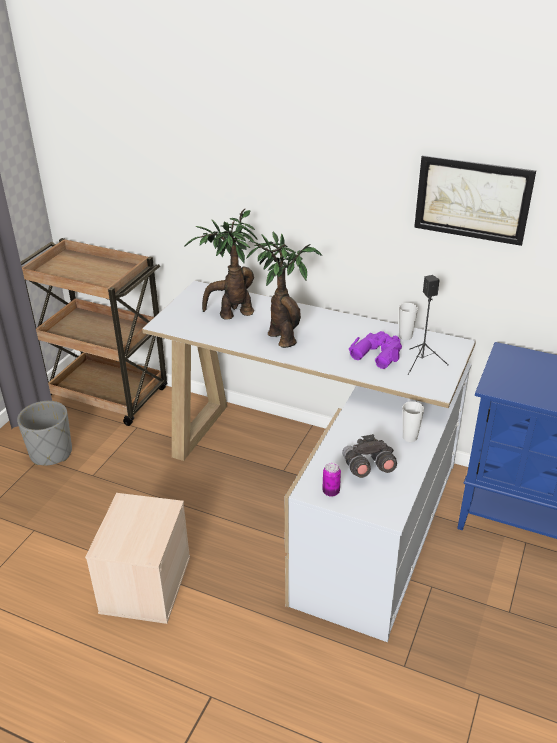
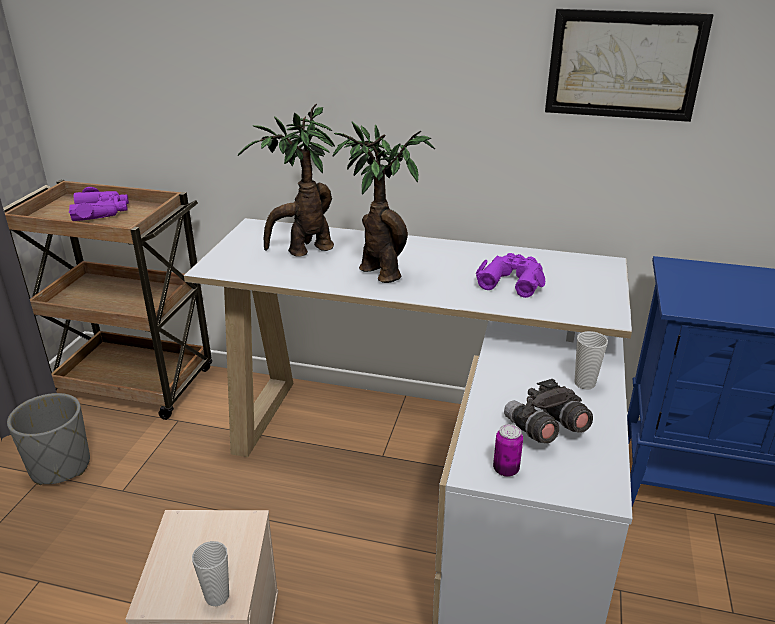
camera: 10 degrees left, 5 degrees down
cup [399,303,418,340] -> cup moved to [192,541,229,606]
black speaker [408,275,449,375] -> none
none -> purple binoculars [69,187,129,221]

